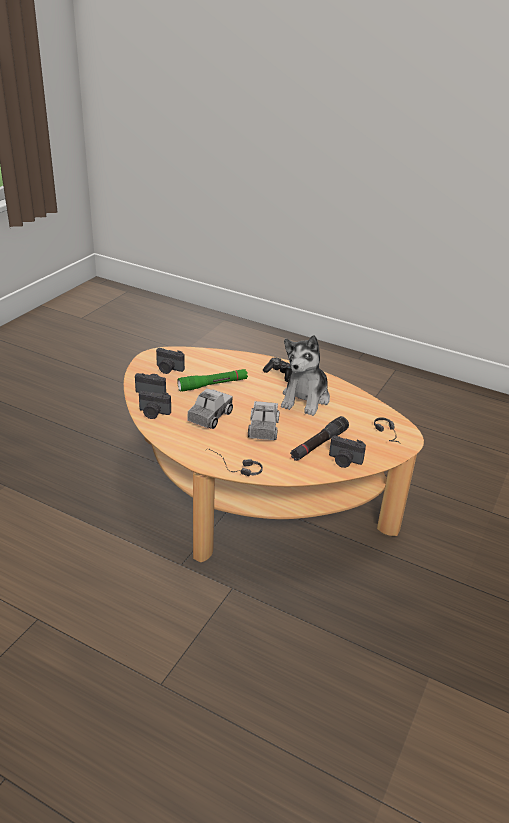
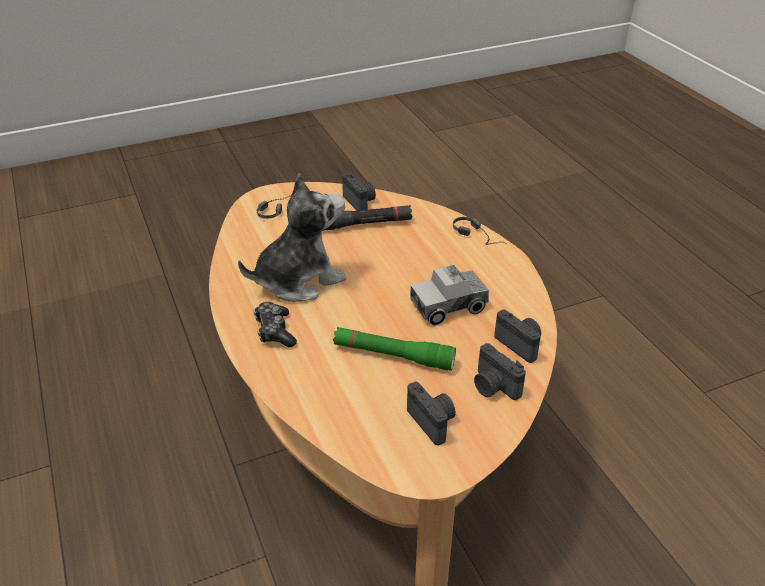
camera: 140 degrees left, 5 degrees up
toy truck [248,401,279,440] -> none

